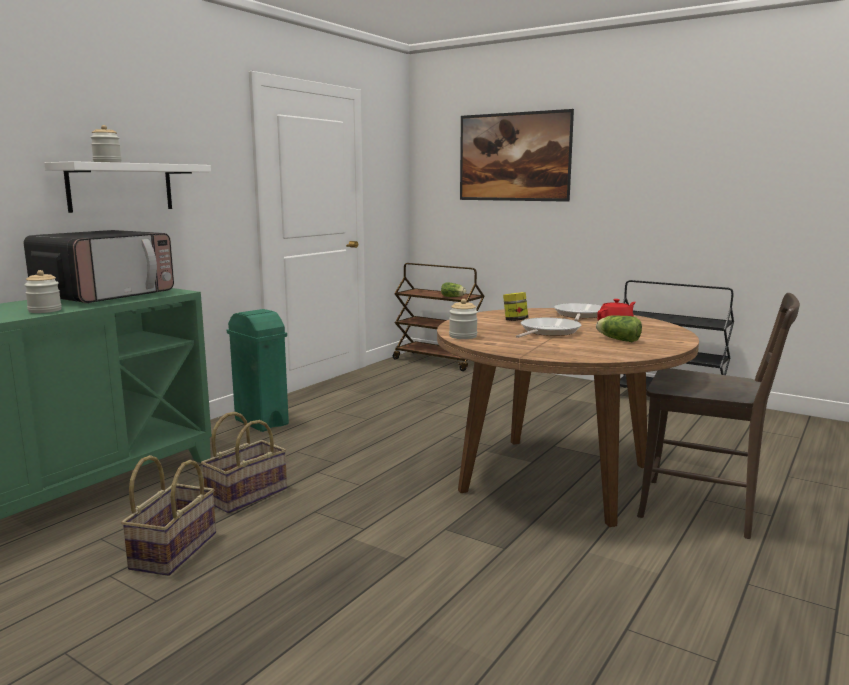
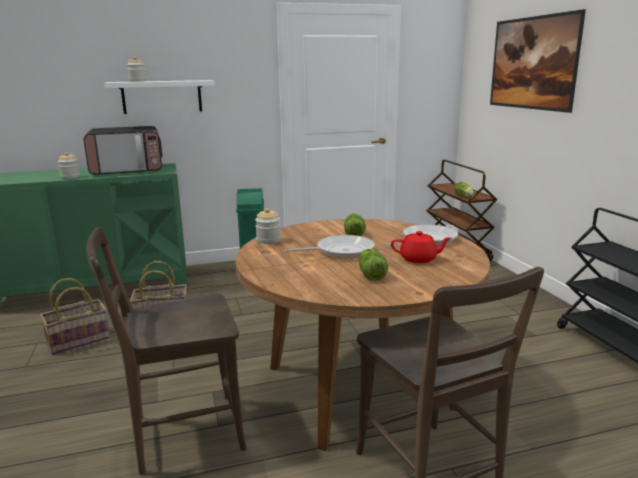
camera: 40 degrees right, 5 degrees up
jar [503,292,528,321] -> lettuce [344,213,366,236]
none -> brown chair [86,227,247,475]

